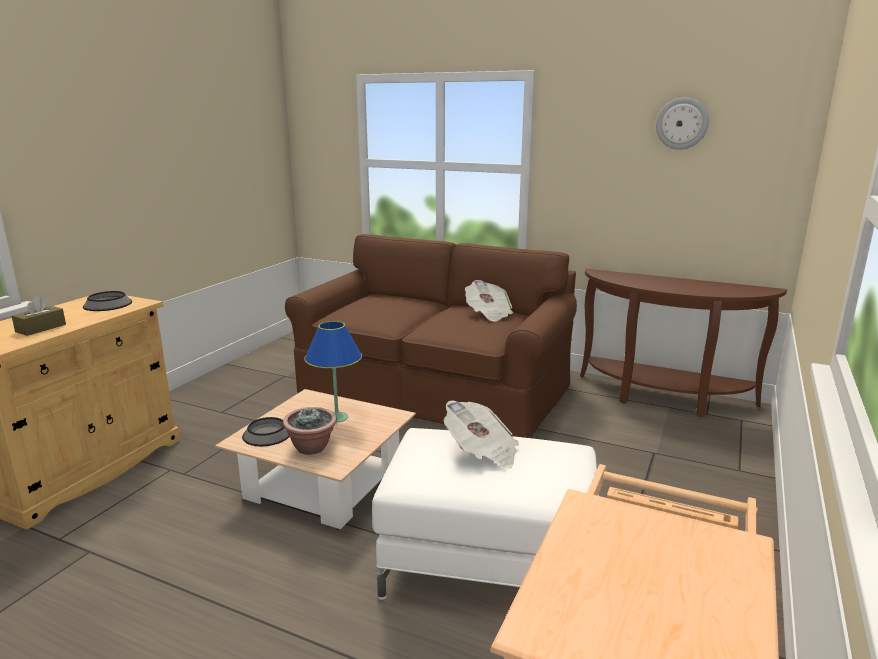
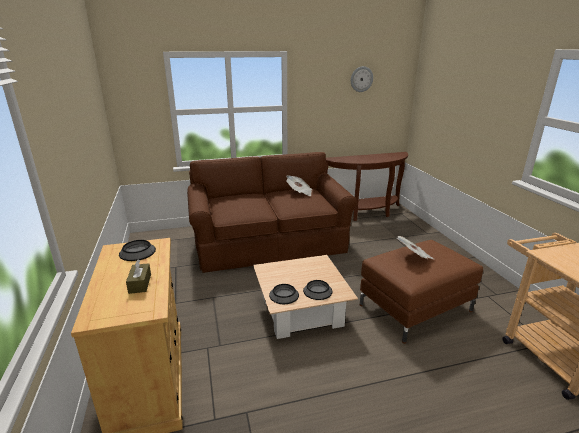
camera: 40 degrees left, 5 degrees up
potted plant [283,407,337,455] -> bowl [303,280,333,300]
blue table lamp [304,321,362,423] -> none
white ottoman [372,428,599,600] -> brown ottoman [360,240,483,344]

